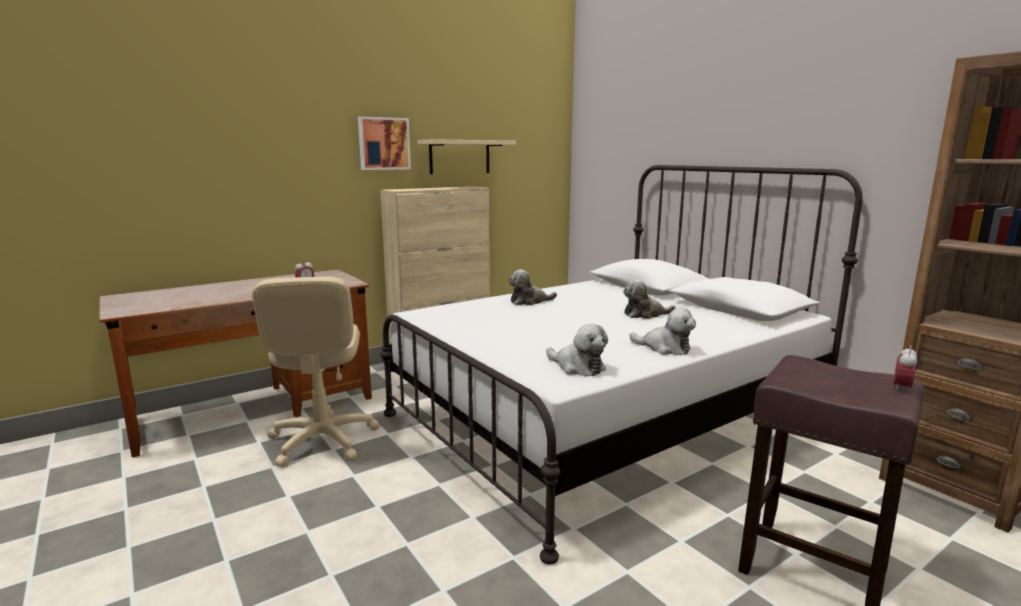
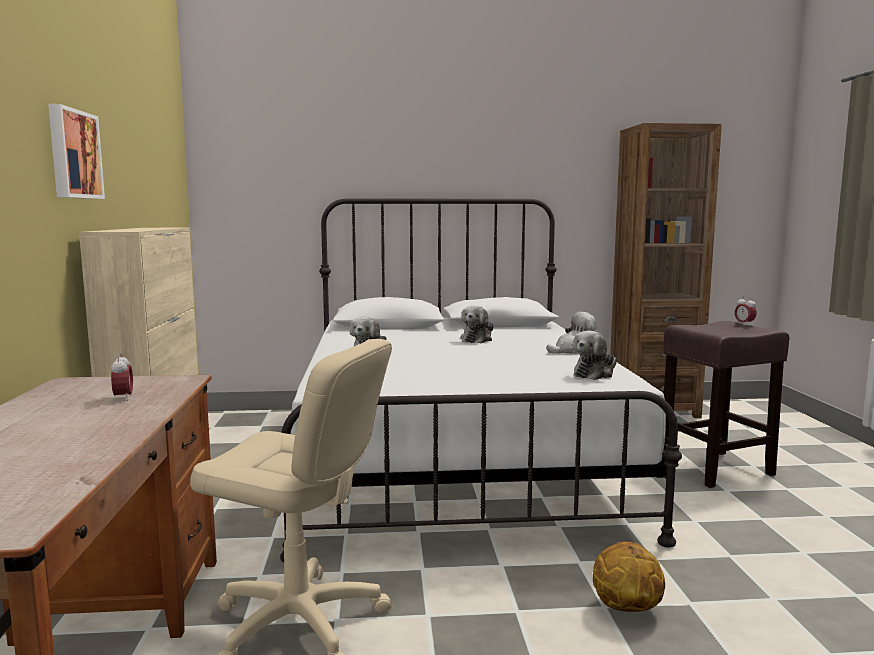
camera: 60 degrees left, 5 degrees down
beige shelf [418,139,516,174] -> none
plush toy [546,324,608,376] -> plush toy turned 150 degrees clockwise [573,331,617,380]
none -> basketball [593,541,665,612]

